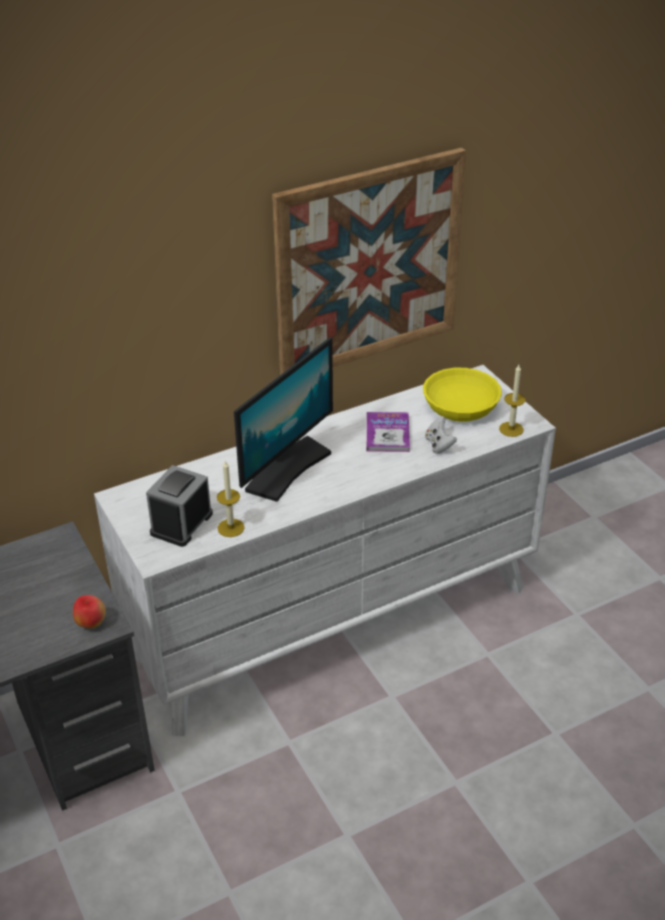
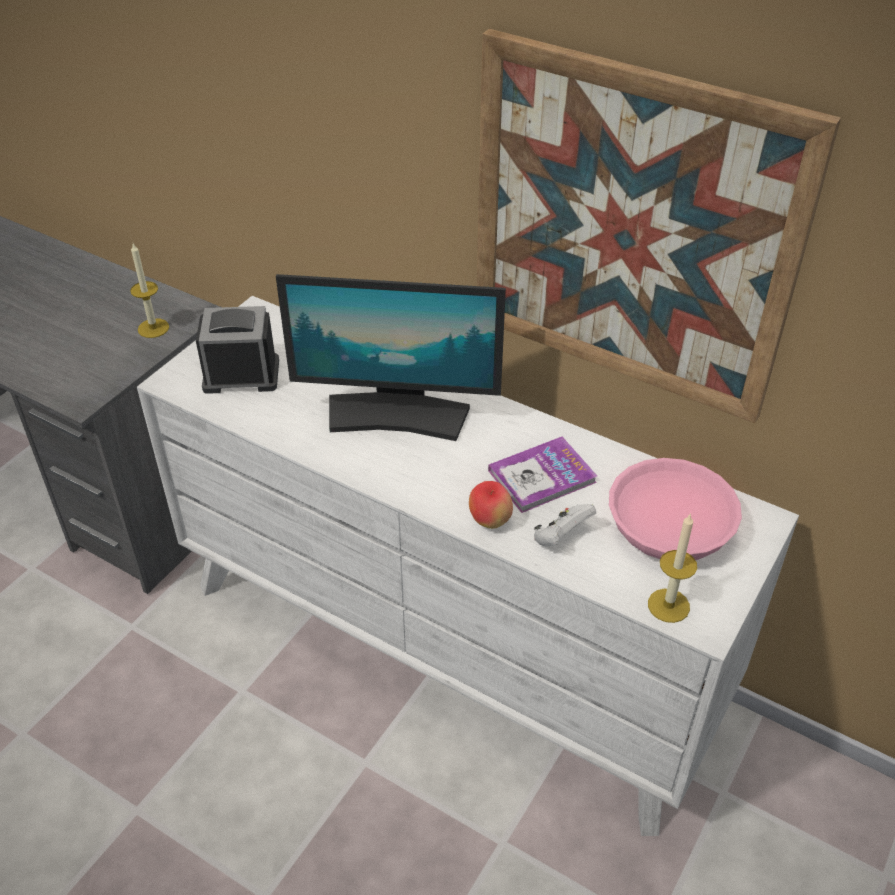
camera: 60 degrees right, 5 degrees up
apple [73,595,106,628] -> apple moved to [469,481,513,529]
candle [217,460,245,537] -> candle moved to [130,244,169,338]
yellow bowl [423,368,502,422] -> pink bowl [609,458,742,560]

